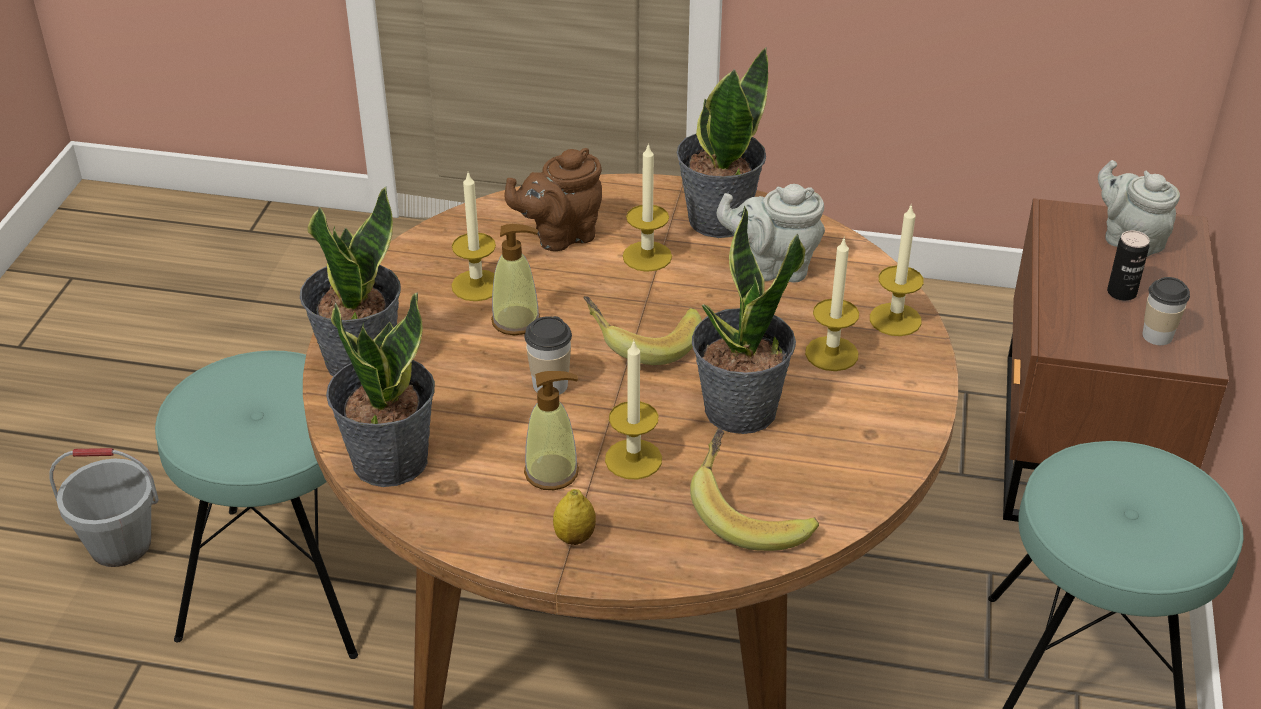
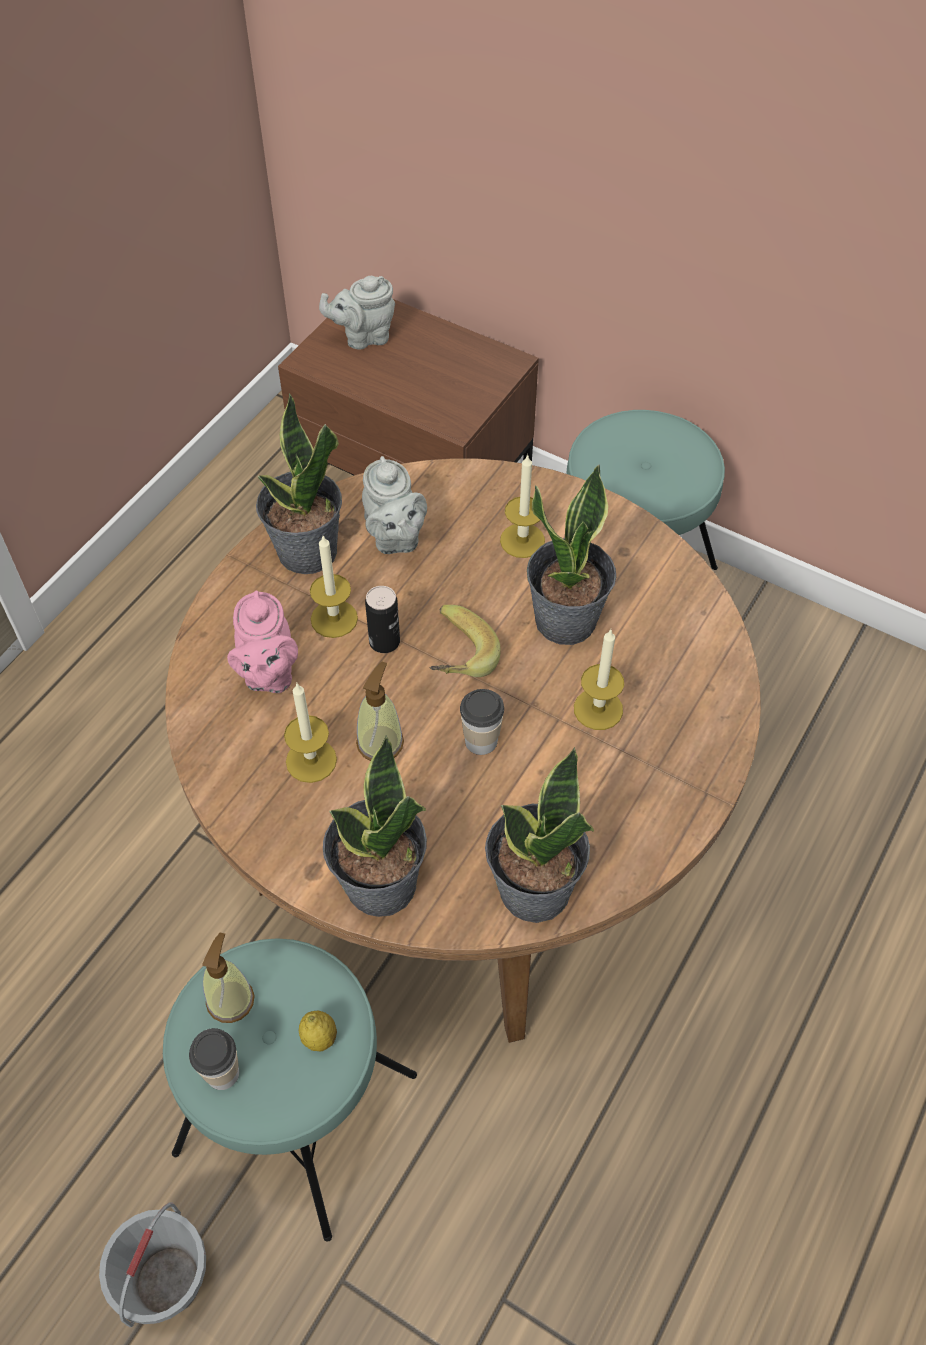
camera: 70 degrees left, 15 degrees up
brown teapot [504,148,602,251] -> pink teapot [227,590,298,693]
soap dispenser [524,371,579,490] -> soap dispenser moved to [202,933,255,1023]
lemon [553,489,596,545] -> lemon moved to [299,1010,337,1051]
banana [690,428,819,551] -> none
grey teapot [717,184,825,282] -> grey teapot turned 45 degrees counterclockwise [362,456,427,554]
candle [870,204,924,336] -> none
can [1107,230,1150,301] -> can moved to [365,586,400,653]
cup [1142,277,1190,345] -> cup moved to [189,1028,239,1090]

